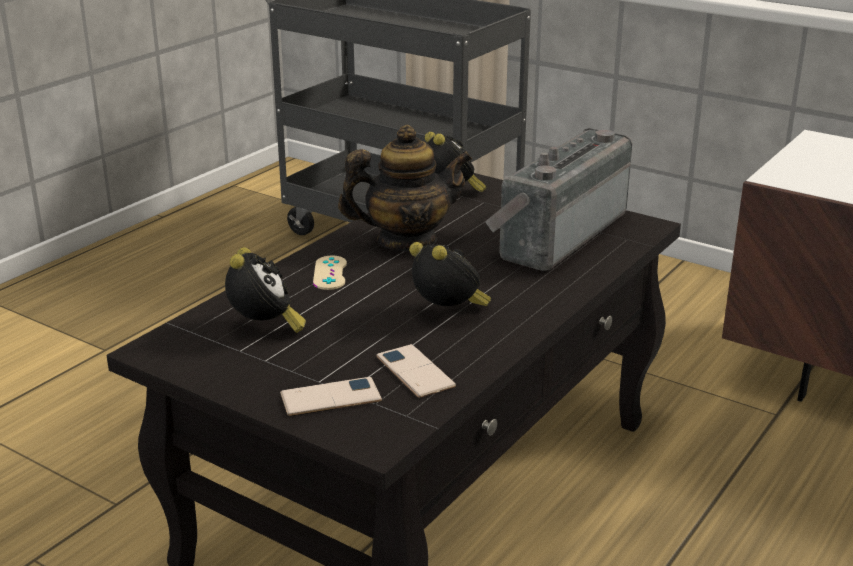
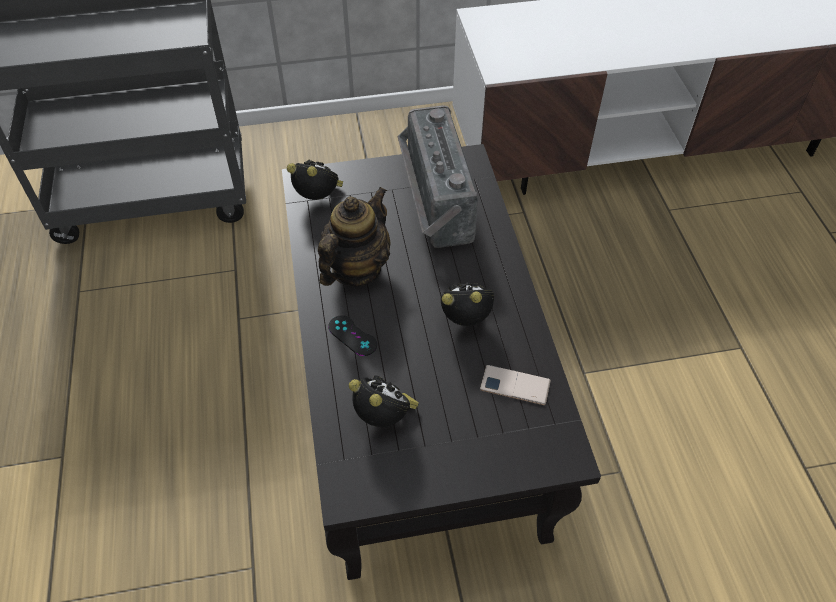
camera: 45 degrees left, 25 degrees up
phone [280,377,382,416] -> none
beige game controller [313,256,347,290] -> black game controller [328,315,377,356]

